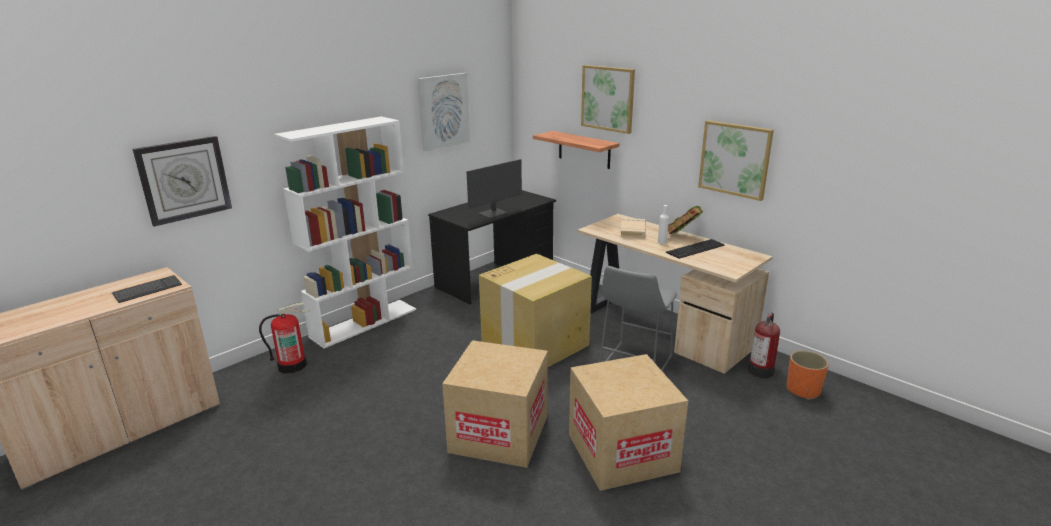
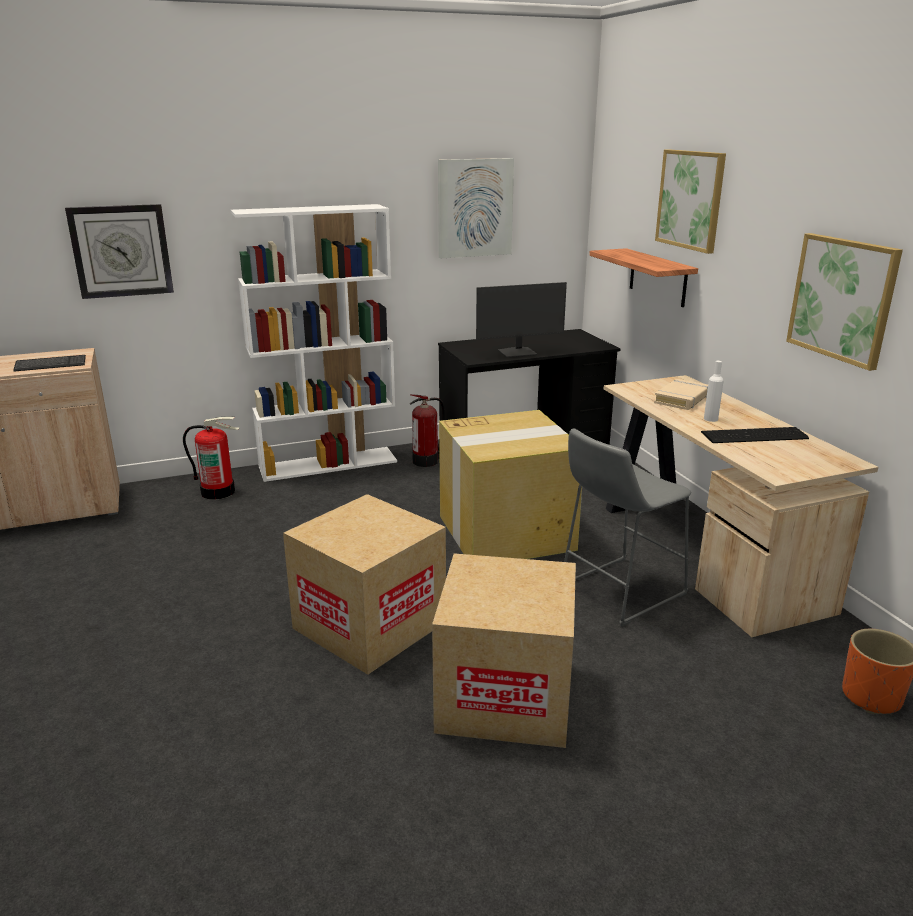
camera: 25 degrees right, 0 degrees up
book [668,205,703,234] -> none
fire extinguisher [748,313,780,378] -> fire extinguisher moved to [409,394,445,467]

